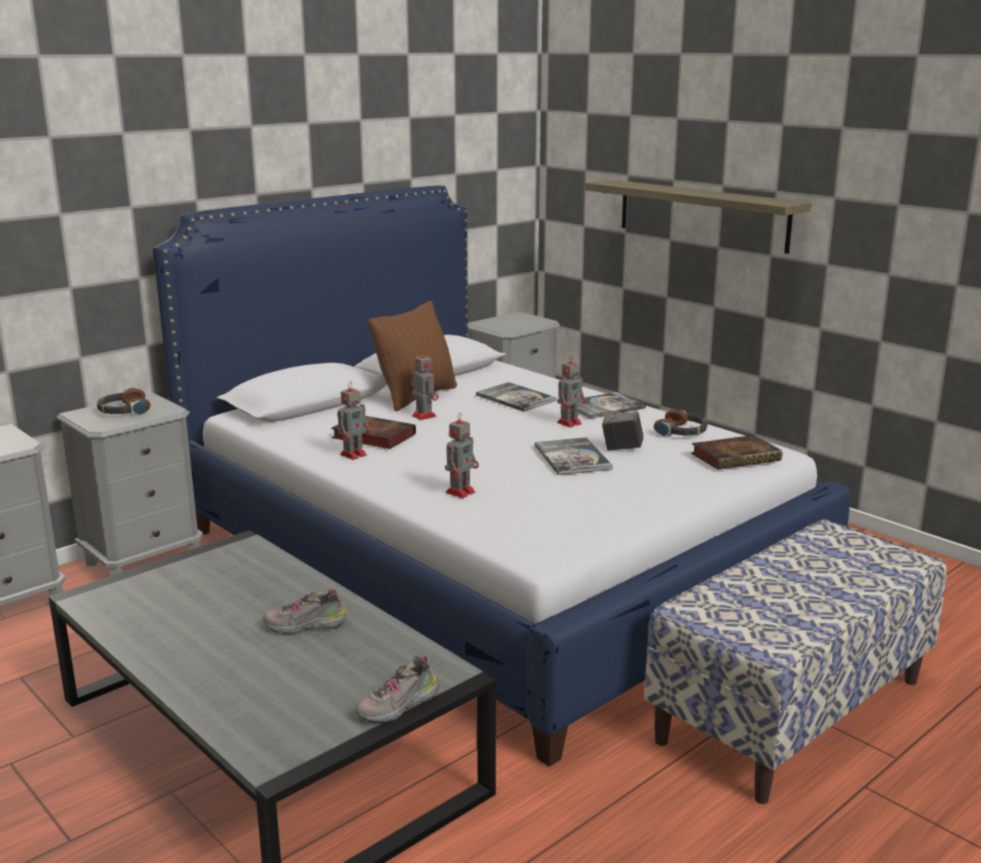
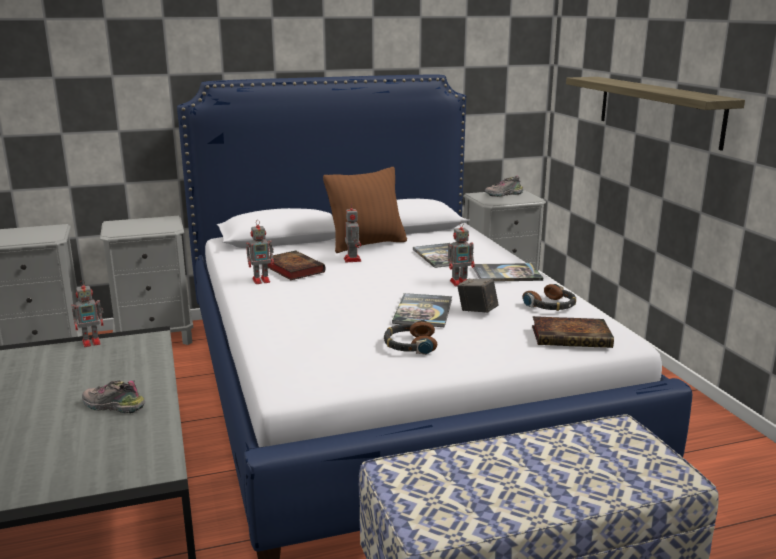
camera: 25 degrees right, 0 degrees up
headphones [97,388,150,415] -> headphones moved to [384,320,437,355]
shoe [355,655,440,724] -> shoe moved to [485,176,523,197]
toy robot [445,413,479,498] -> toy robot moved to [71,280,104,347]

